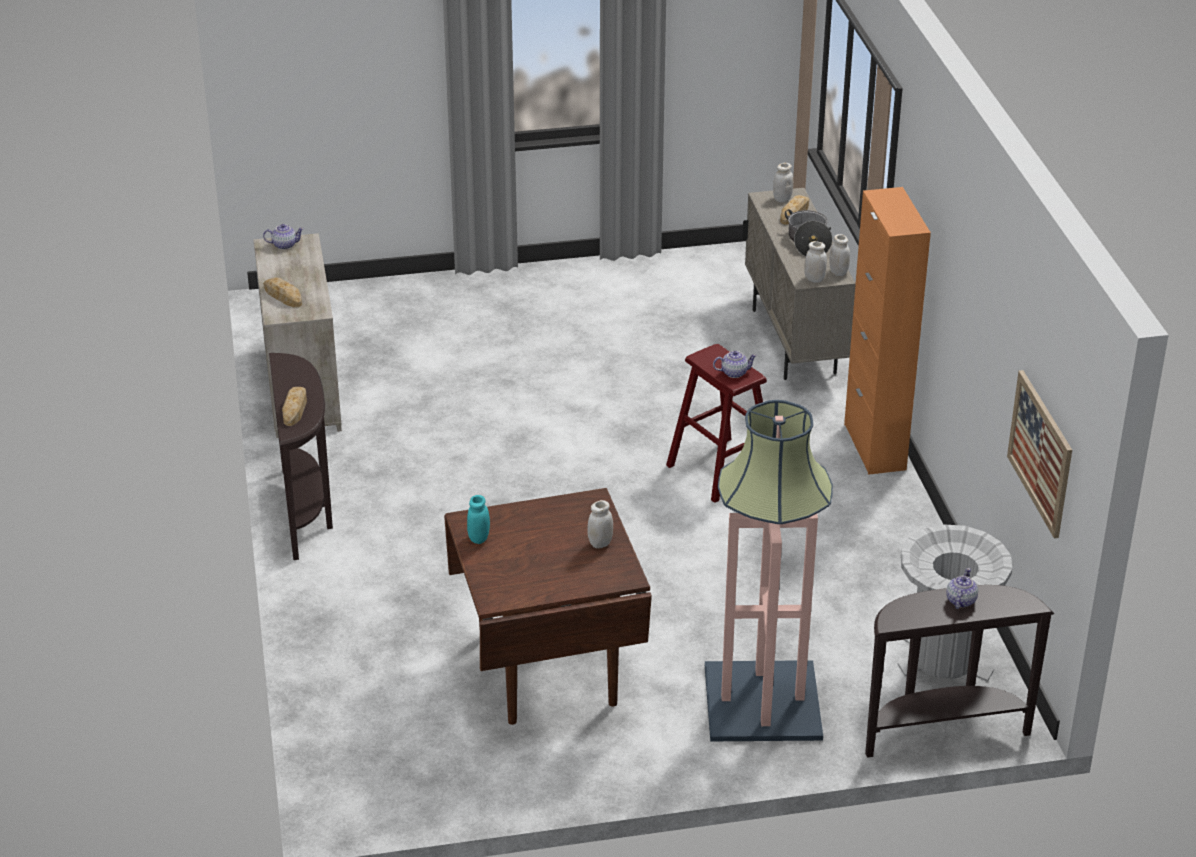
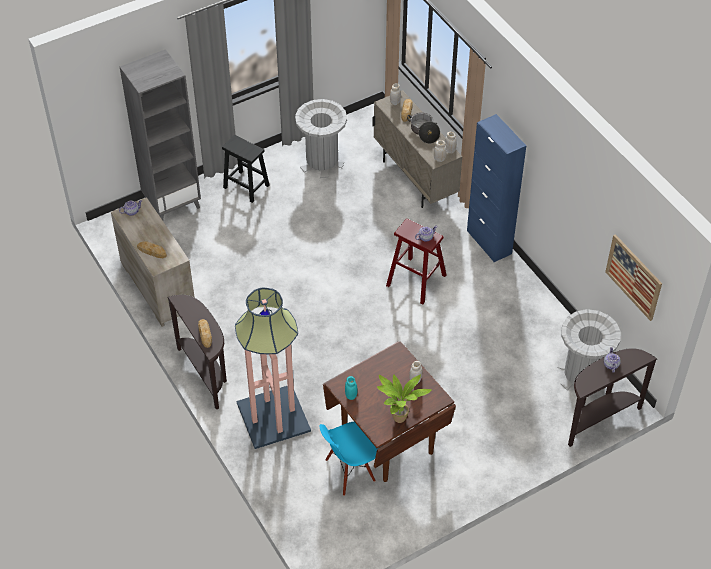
camera: 20 degrees left, 15 degrees up
floor lamp [705,400,833,741] -> floor lamp moved to [235,287,311,449]
orange cabinet [844,187,931,475] -> blue cabinet [467,114,526,262]
none -> grey bookcase [120,49,201,221]
none -> black stool [222,135,270,203]
none -> grey trash can [295,99,347,178]
none -> blue chair [319,422,378,496]
none -> potted plant [377,375,432,423]

